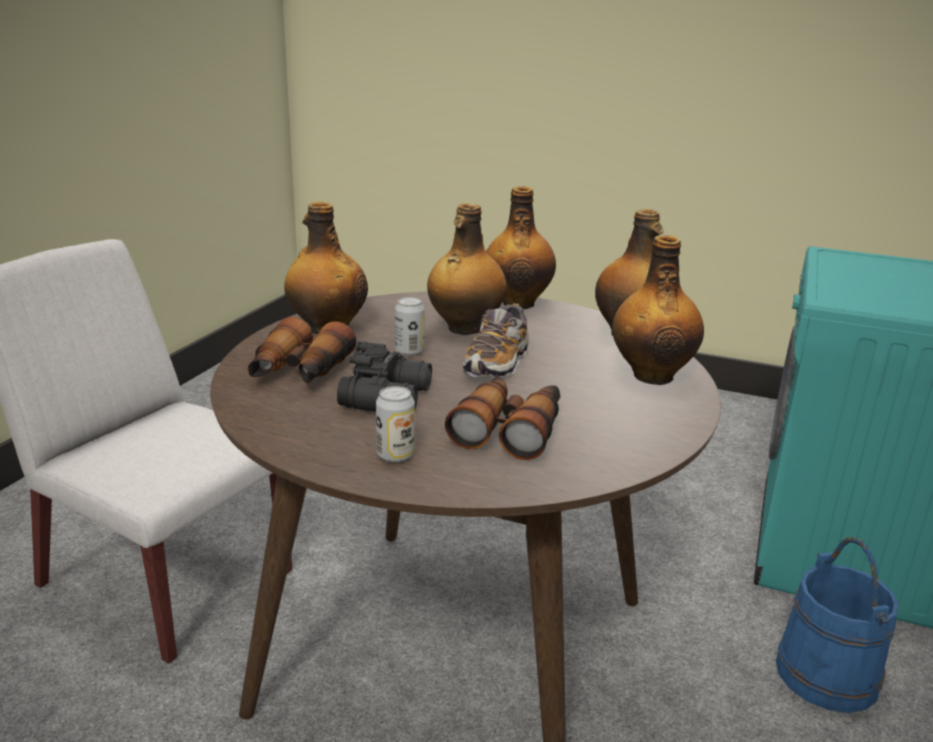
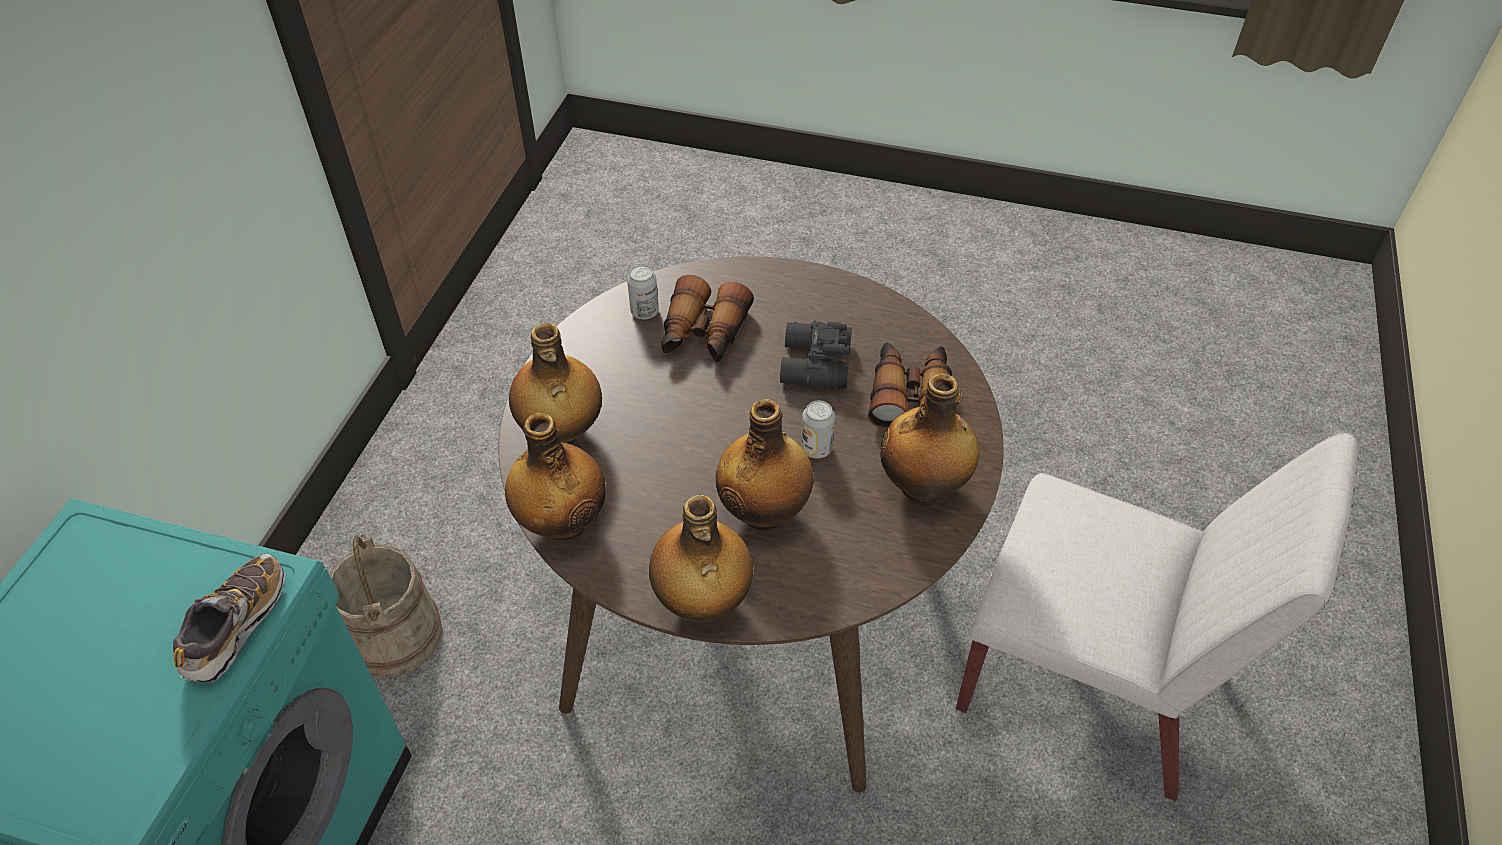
camera: 175 degrees right, 25 degrees up
can [376,386,415,462] -> can moved to [627,265,659,319]
shoe [463,303,529,377] -> shoe moved to [173,554,285,682]
blue bucket [776,538,899,713] -> beige bucket [329,534,443,677]

